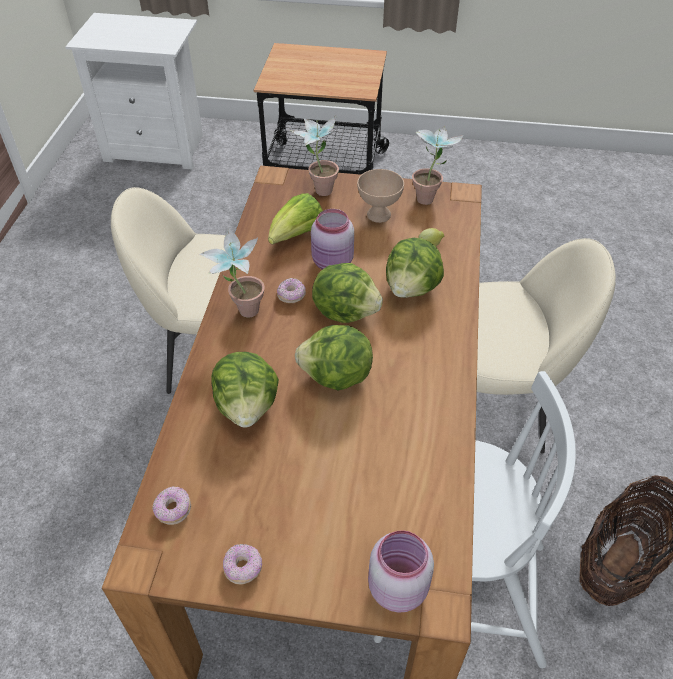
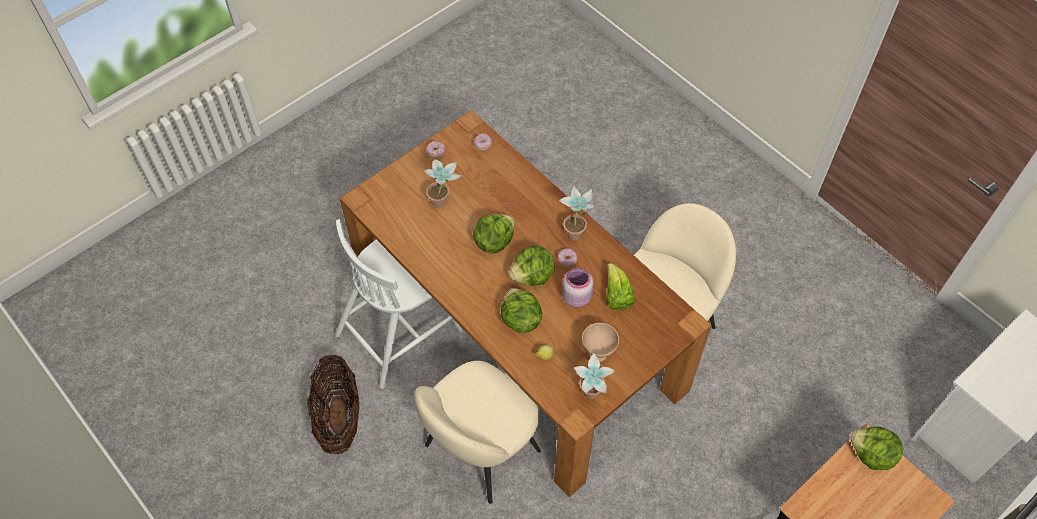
camera: 130 degrees right, 10 degrees up
lettuce [211,352,279,428] -> lettuce moved to [850,427,903,470]
potted plant [290,116,339,196] -> potted plant moved to [424,159,462,208]
pink jar [368,530,434,613] -> none

